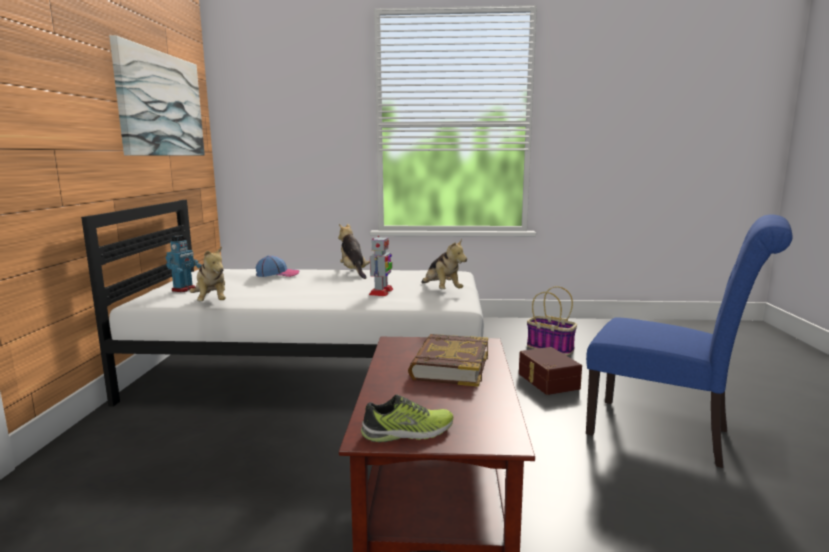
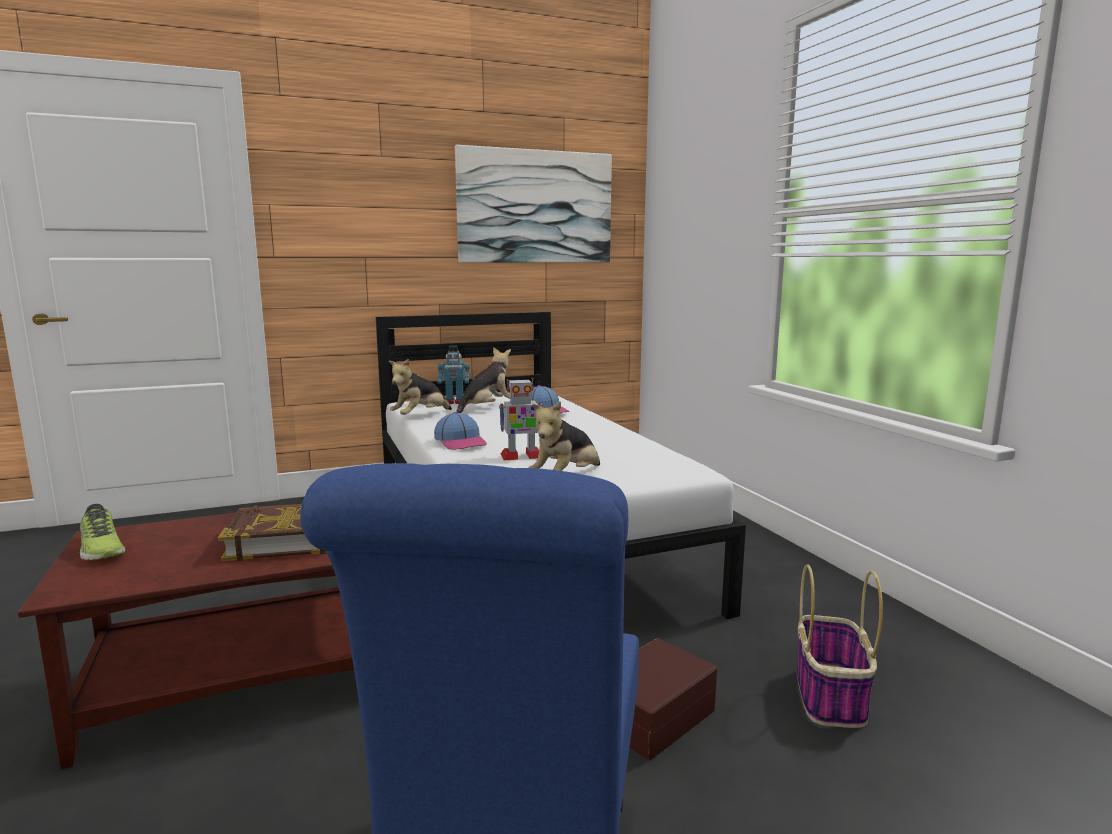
camera: 65 degrees right, 0 degrees up
plush toy [338,224,370,279] -> plush toy moved to [456,347,511,413]
none -> cap [434,412,487,450]

